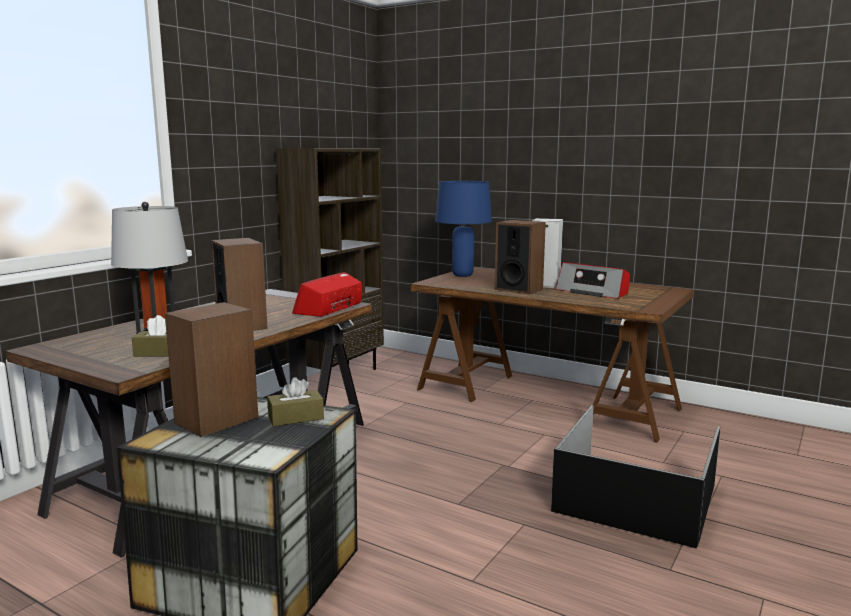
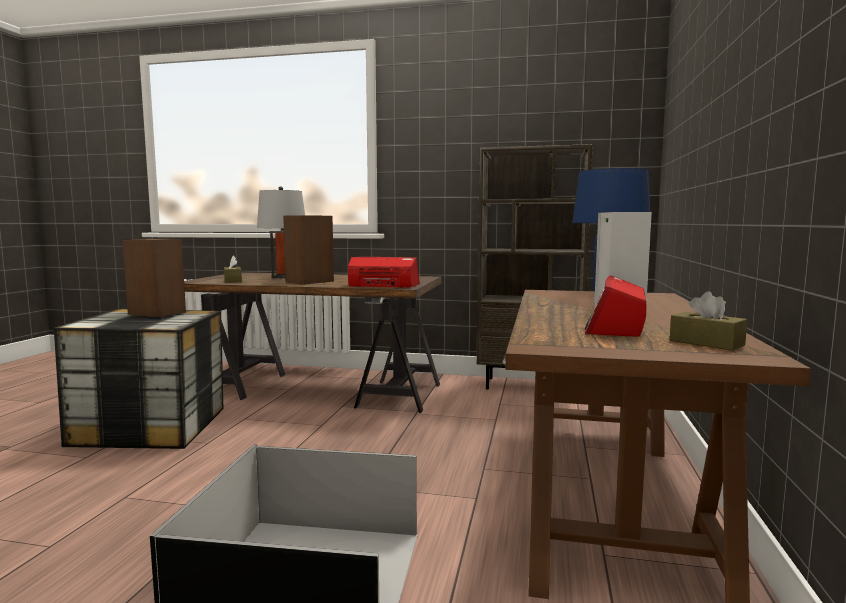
camera: 70 degrees right, 5 degrees down
brown tissue box [267,377,324,427] -> brown tissue box moved to [670,291,747,351]
speaker [495,220,546,294] -> none

